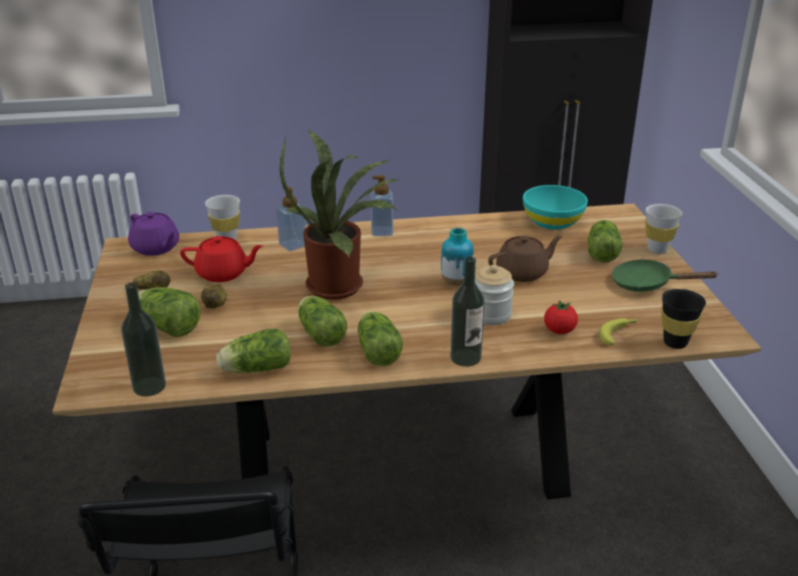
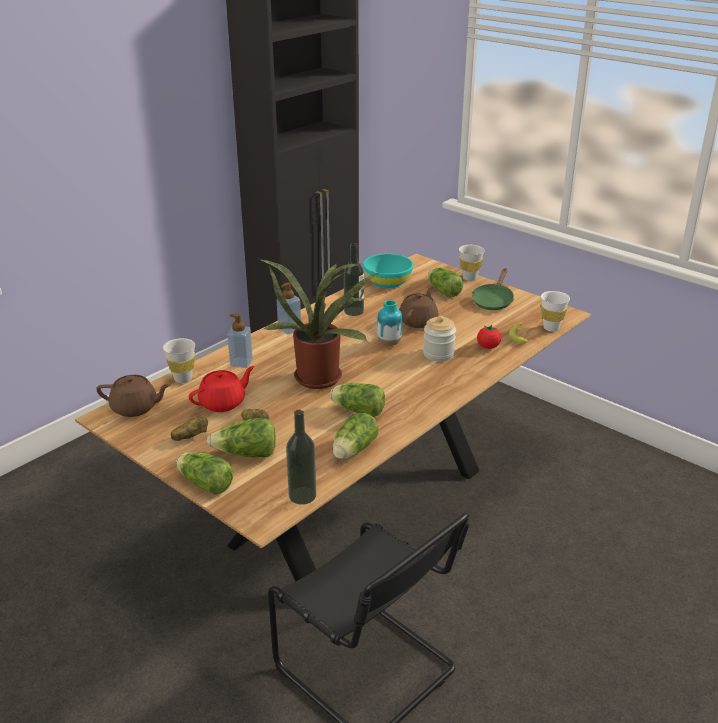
camera: 40 degrees left, 0 degrees up
purple teapot [128,212,179,256] -> brown teapot [96,375,170,417]
lettuce [358,311,403,366] -> lettuce moved to [176,451,234,494]
bottle [450,257,485,367] -> bottle moved to [344,243,364,316]
green frying pan [612,259,719,292] -> green frying pan turned 45 degrees counterclockwise [472,268,514,310]
black cup [661,289,706,349] -> white cup [541,291,570,332]

